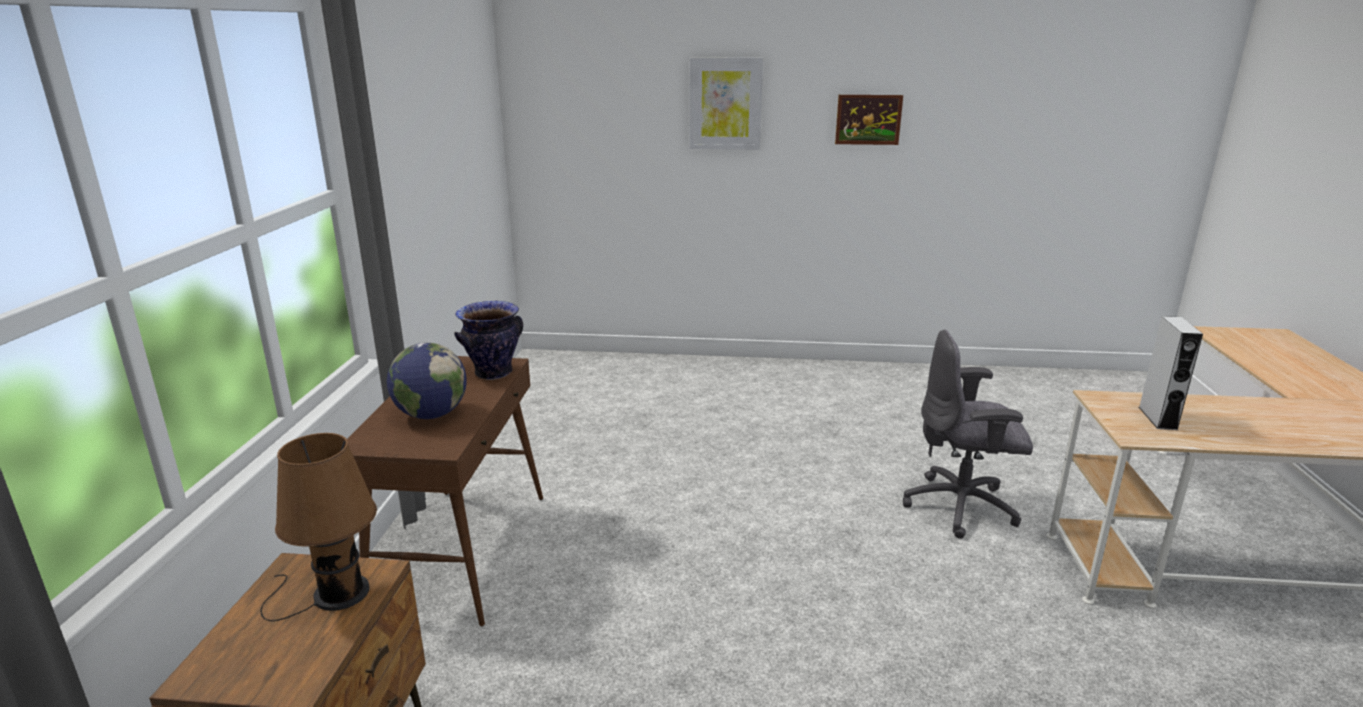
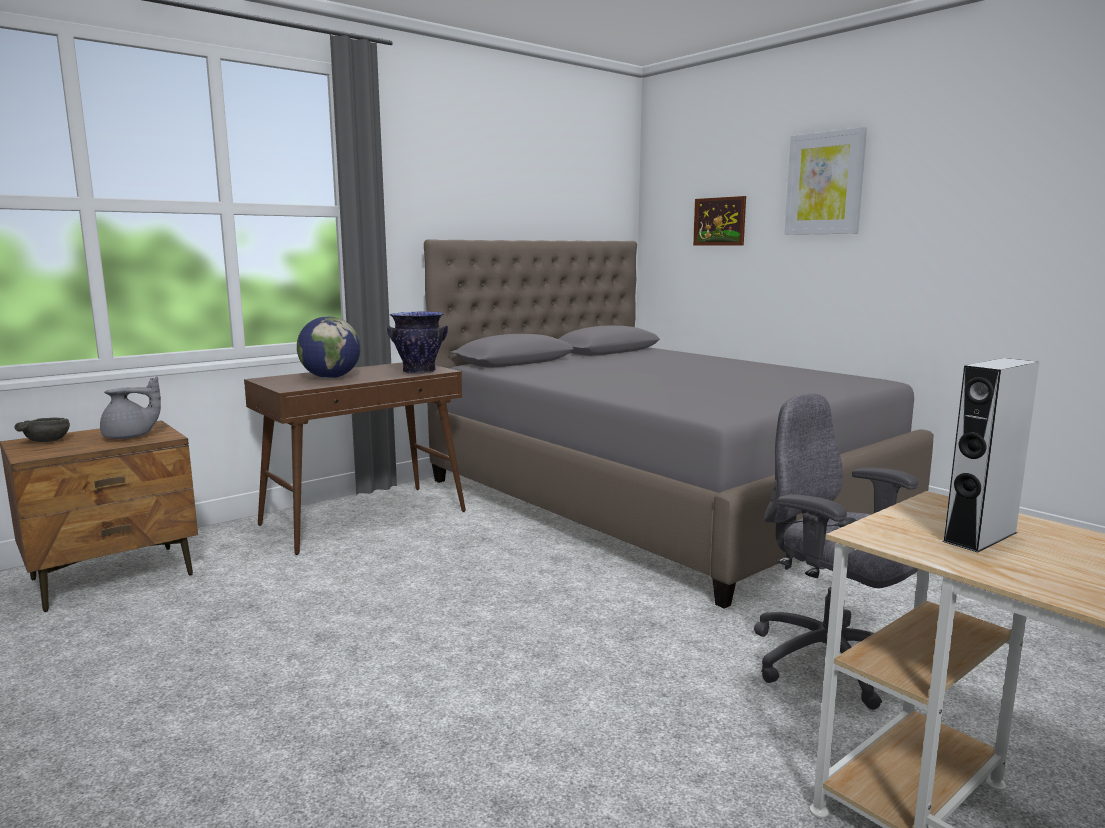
camera: 45 degrees right, 10 degrees down
brown table lamp [260,433,377,621] -> grey teapot [100,376,161,439]
picture [835,95,903,145] -> picture moved to [693,196,746,246]
none -> grey bowl [14,418,70,442]
none -> grey bed [424,239,934,609]

